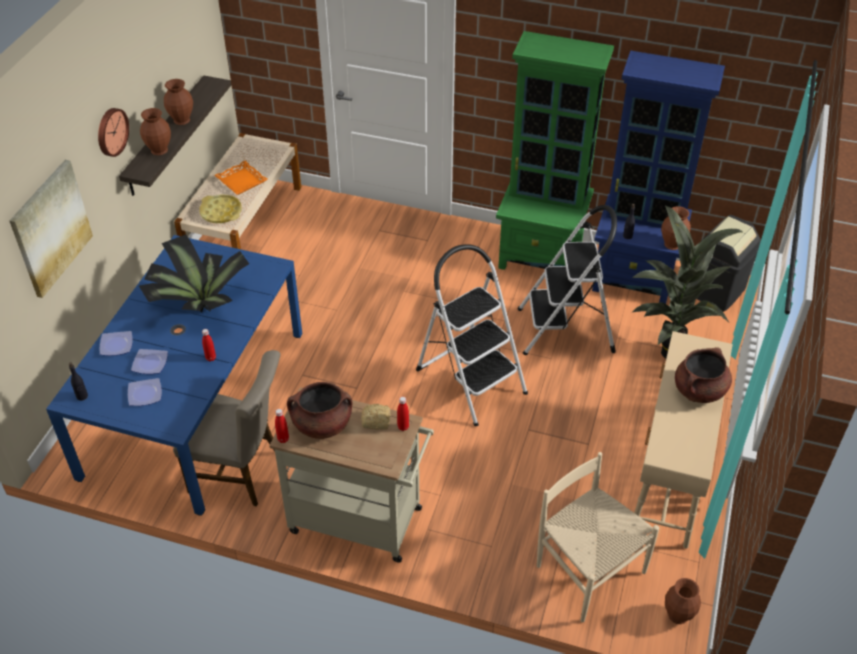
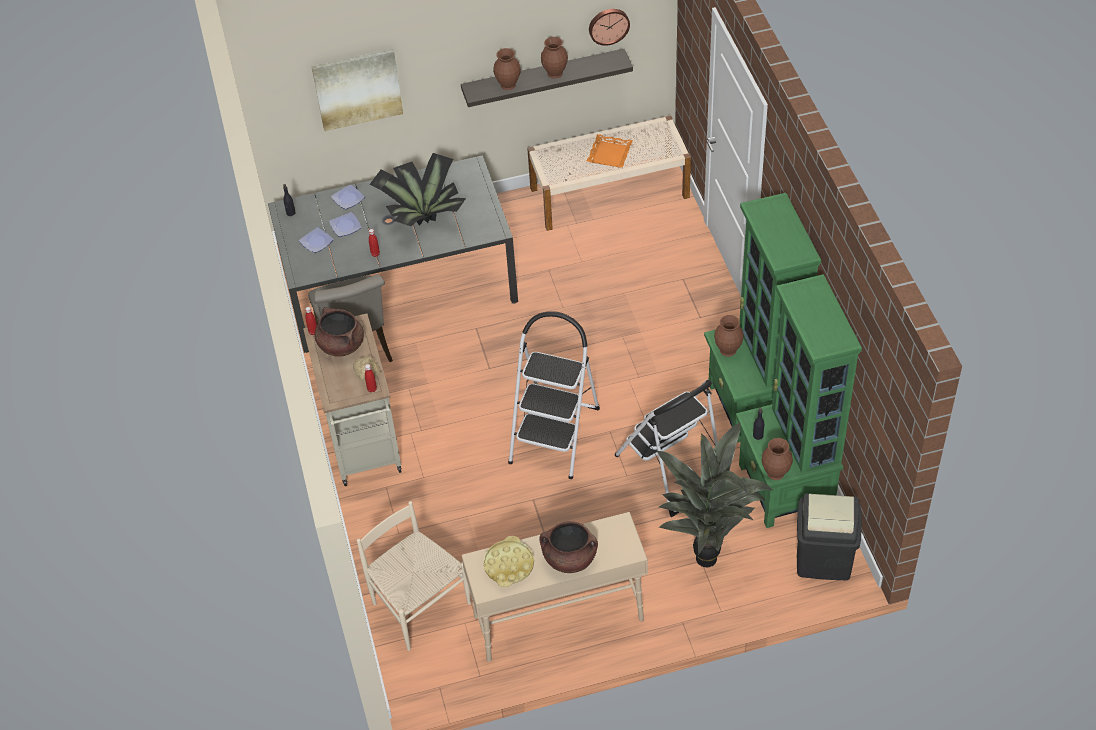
camera: 60 degrees right, 5 degrees up
blue dining table [46,235,303,516] -> grey dining table [268,155,518,353]
wall clock [98,108,129,157] -> wall clock moved to [589,9,630,46]
yellow tray [199,195,242,223] -> yellow tray moved to [483,536,534,587]
beige chair [537,452,659,623] -> beige chair turned 60 degrees counterclockwise [357,501,471,651]
blue cabinet [592,50,725,304] -> green cabinet [736,274,862,528]
brown vase [665,578,701,624] -> brown vase moved to [714,315,744,357]

